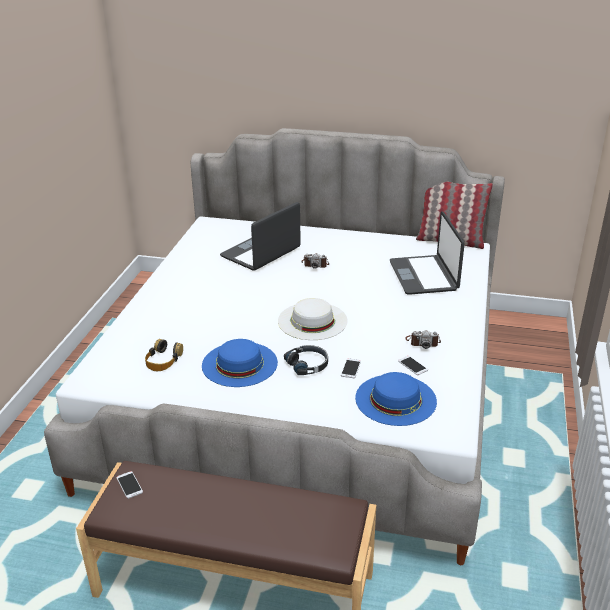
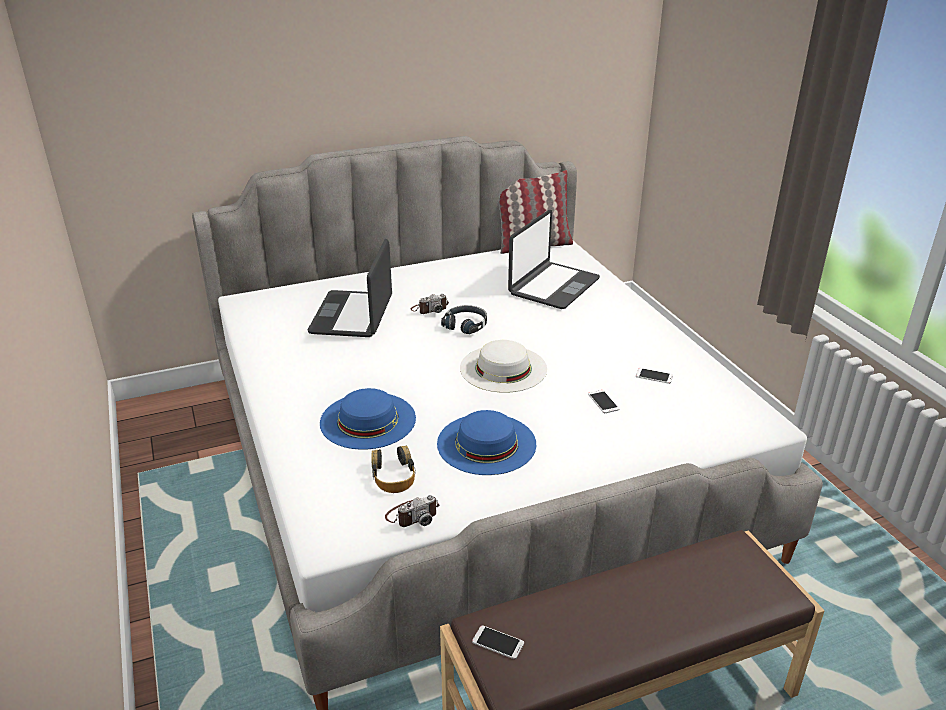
camera: 35 degrees left, 0 degrees up
black headphones [284,345,328,375] -> black headphones moved to [441,305,487,334]
blue hat [355,372,437,426] -> blue hat moved to [320,388,416,450]
laptop [390,211,465,295] -> laptop turned 105 degrees counterclockwise [508,210,600,309]
camera [405,330,441,349] -> camera moved to [385,495,439,527]

